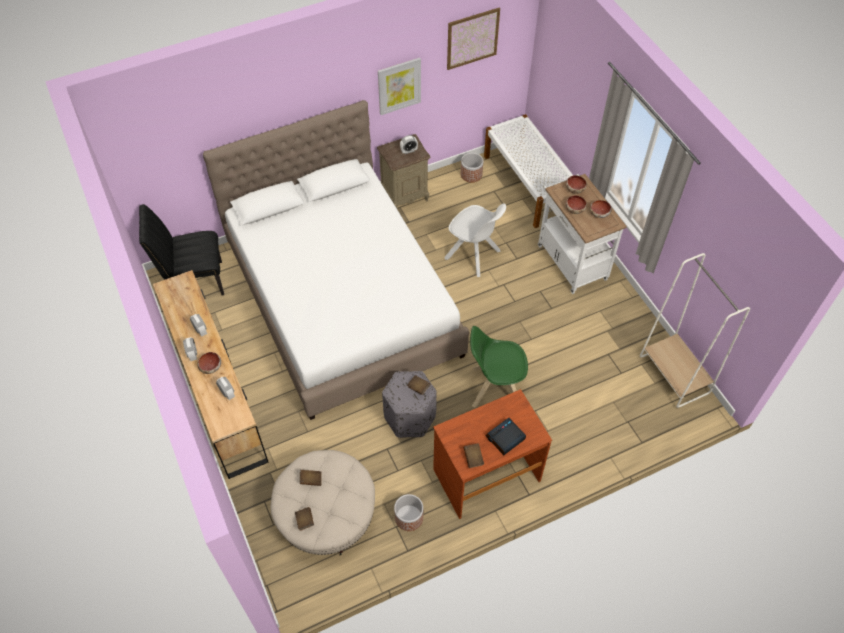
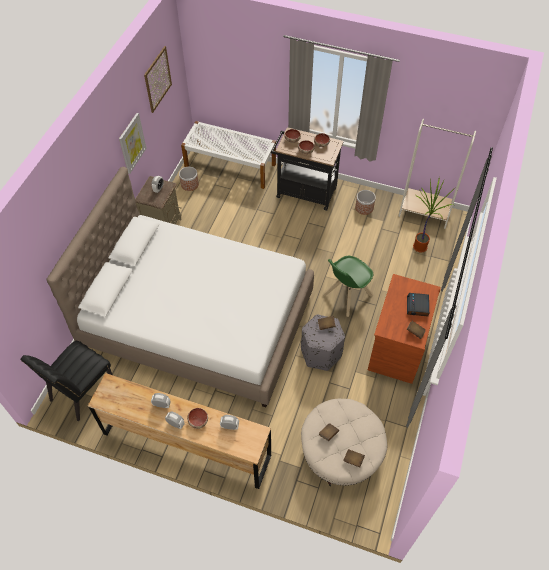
camera: 45 degrees left, 0 degrees up
planter [394,494,423,531] -> planter moved to [355,190,376,215]
white chair [444,204,506,277] -> none
white cart [538,174,627,294] -> black cart [271,127,344,211]
none -> potted plant [413,177,455,252]

